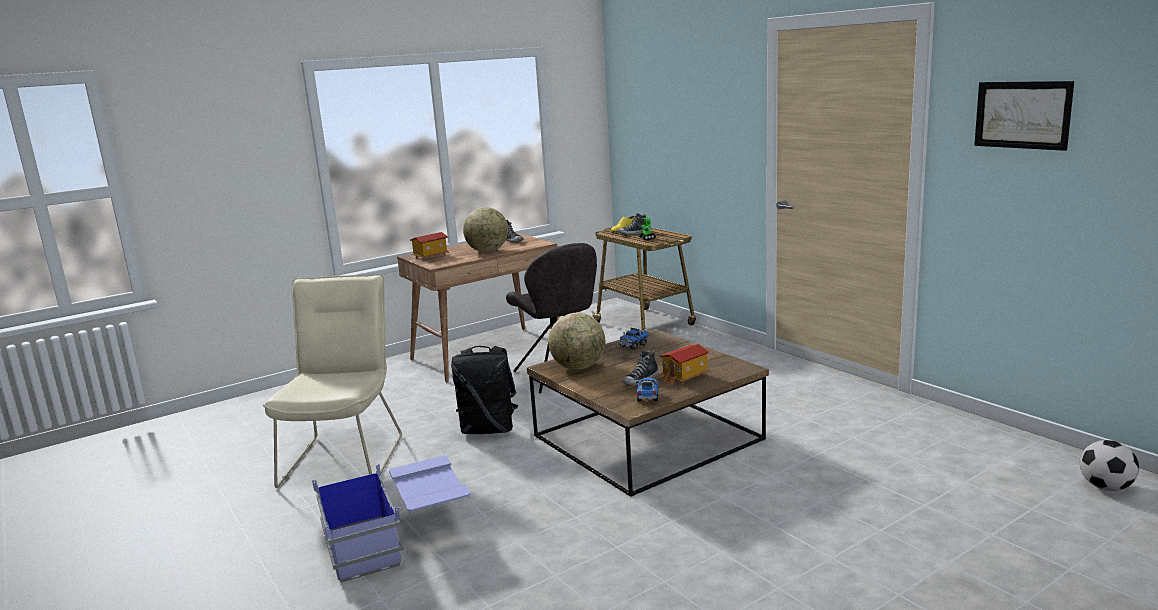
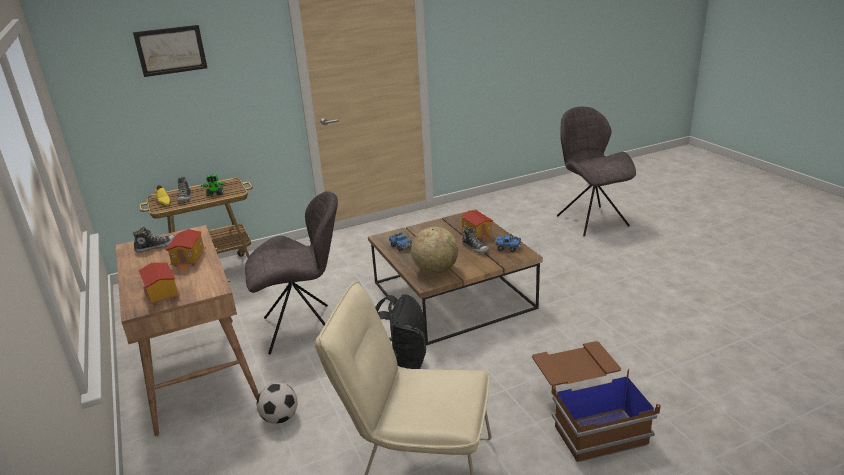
camera: 80 degrees left, 10 degrees up
blue storage box [312,456,471,582] -> brown storage box [532,341,661,463]
globe [463,207,508,252] -> toy house [166,229,206,270]
picture [974,81,1074,151] -> picture moved to [133,25,207,77]
football [1080,440,1139,491] -> football moved to [256,383,298,424]
none -> grey chair [557,107,636,236]

